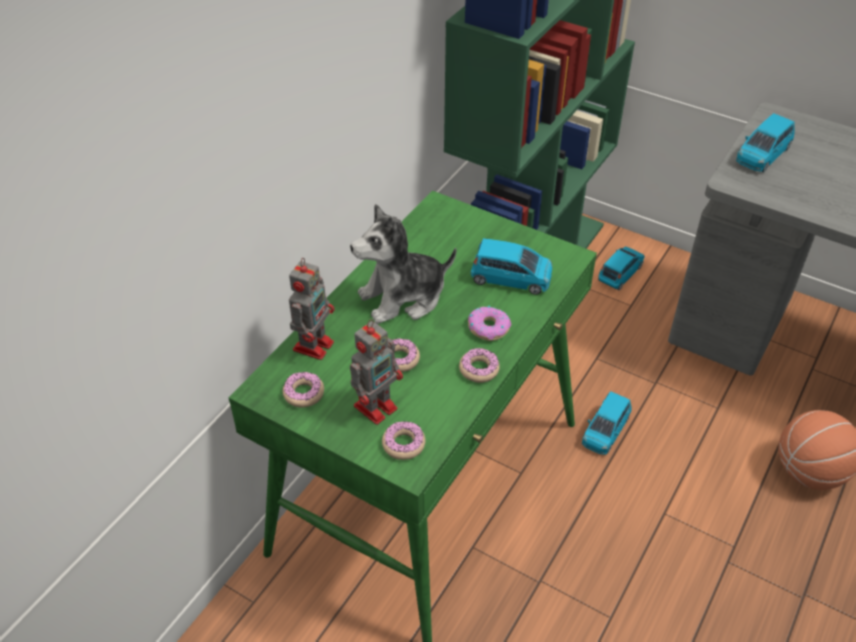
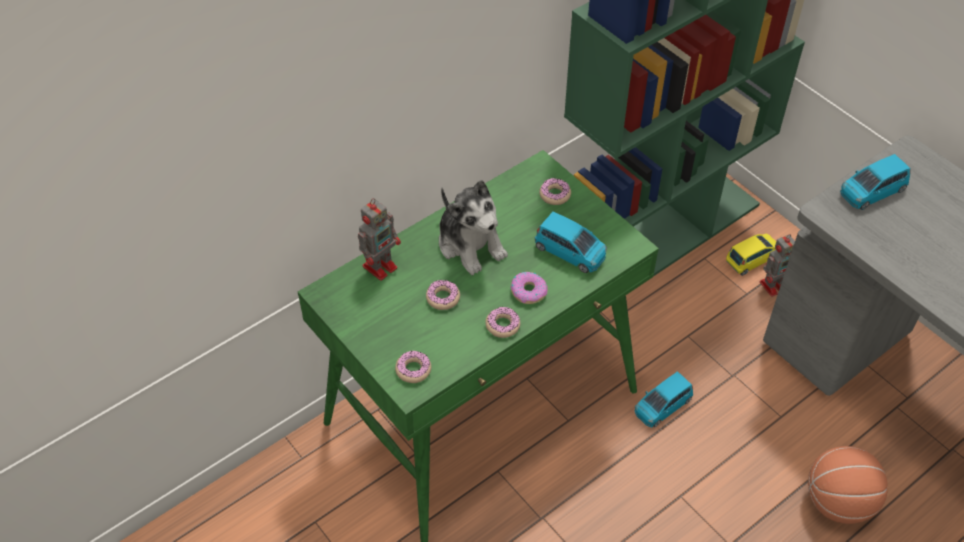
camera: 20 degrees right, 5 degrees up
donut [283,372,324,408] -> donut moved to [539,178,571,205]
plush toy [350,204,457,324] -> plush toy turned 120 degrees counterclockwise [439,180,508,275]
toy robot [350,319,403,425] -> toy robot moved to [759,234,795,297]
blue toy car [598,247,645,290] -> yellow toy car [726,234,776,276]

